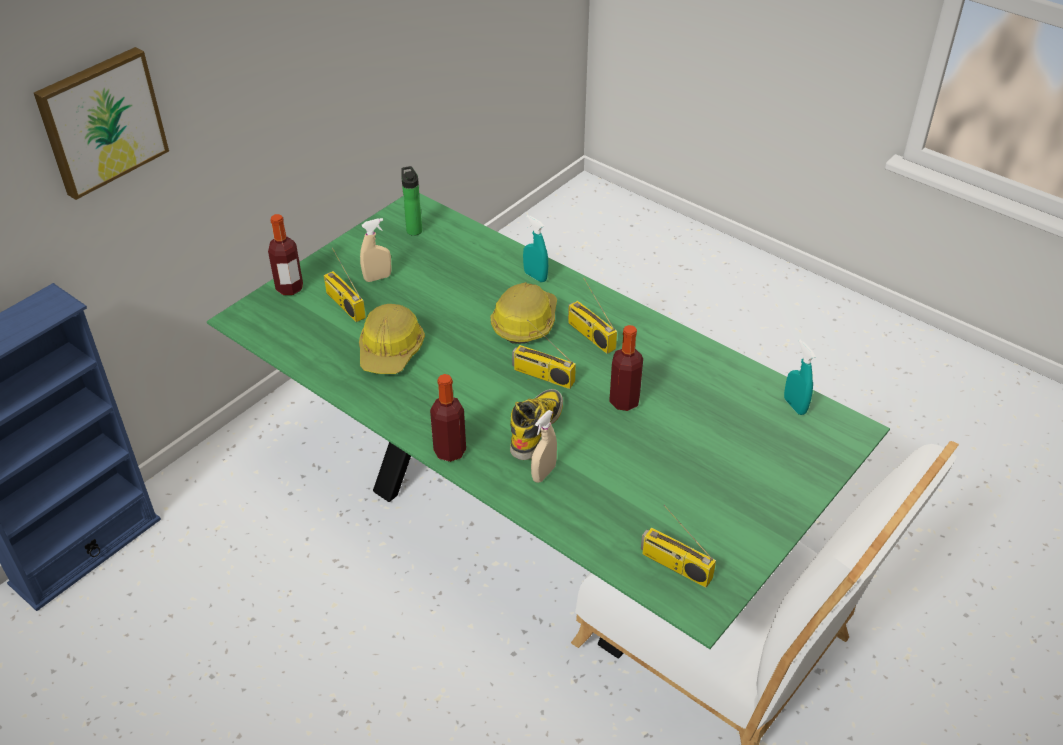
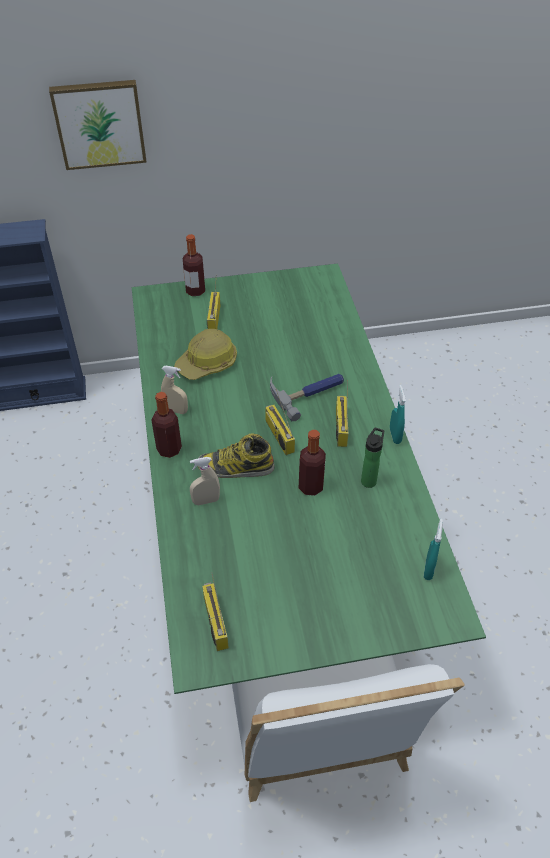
camera: 40 degrees right, 5 degrees up
beige spray bottle [360,218,391,282] -> beige spray bottle moved to [161,366,188,414]
bottle [401,166,422,236] -> bottle moved to [361,428,384,488]
hard hat [490,282,557,344] -> hammer [270,374,344,421]
boot [510,389,563,460] -> boot turned 150 degrees counterclockwise [198,433,274,478]
turquoise spray bottle [523,215,548,282] -> turquoise spray bottle moved to [390,385,406,444]

